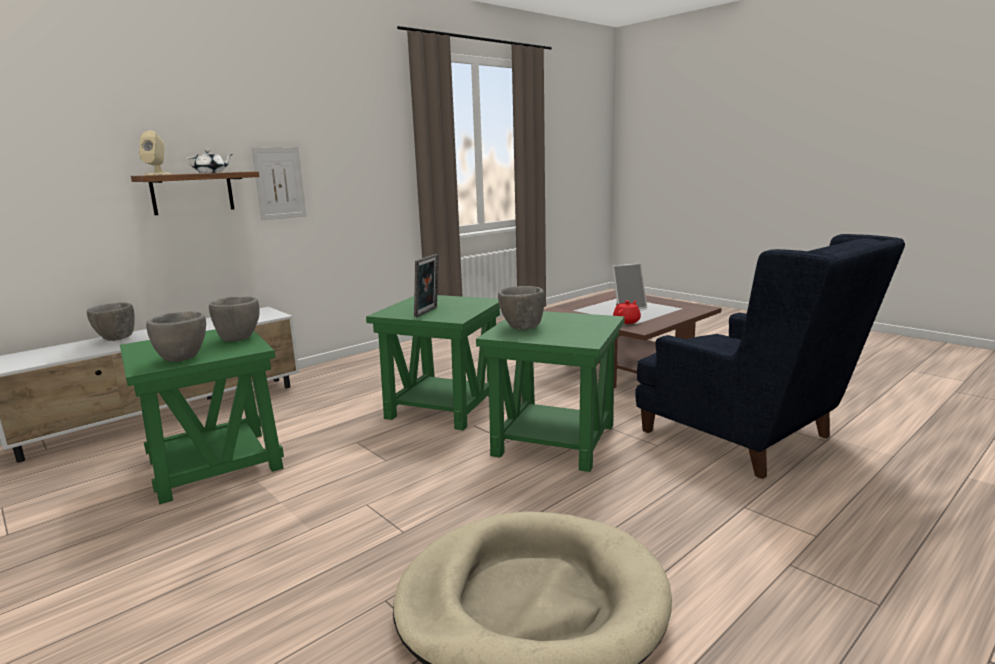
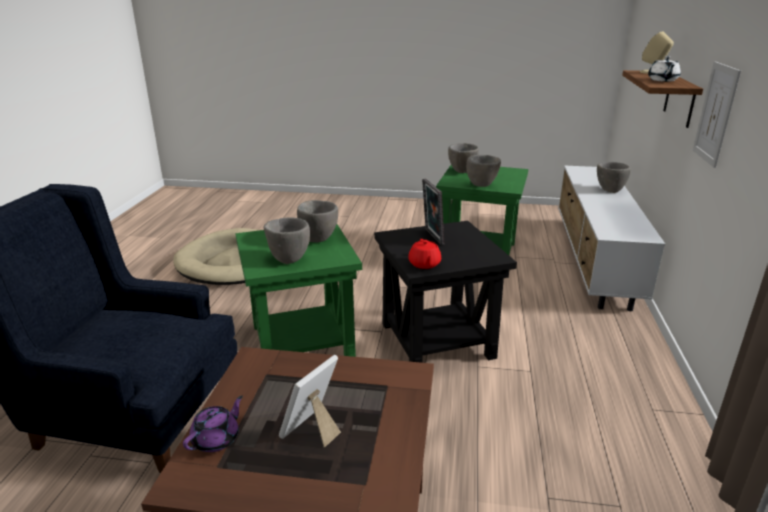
camera: 140 degrees right, 10 degrees up
green side table [366,295,500,430] -> black side table [374,221,517,363]
red teapot [613,301,641,324] -> red teapot moved to [408,239,441,269]
none -> purple teapot [183,396,243,452]
none -> grey bowl [264,217,310,264]

